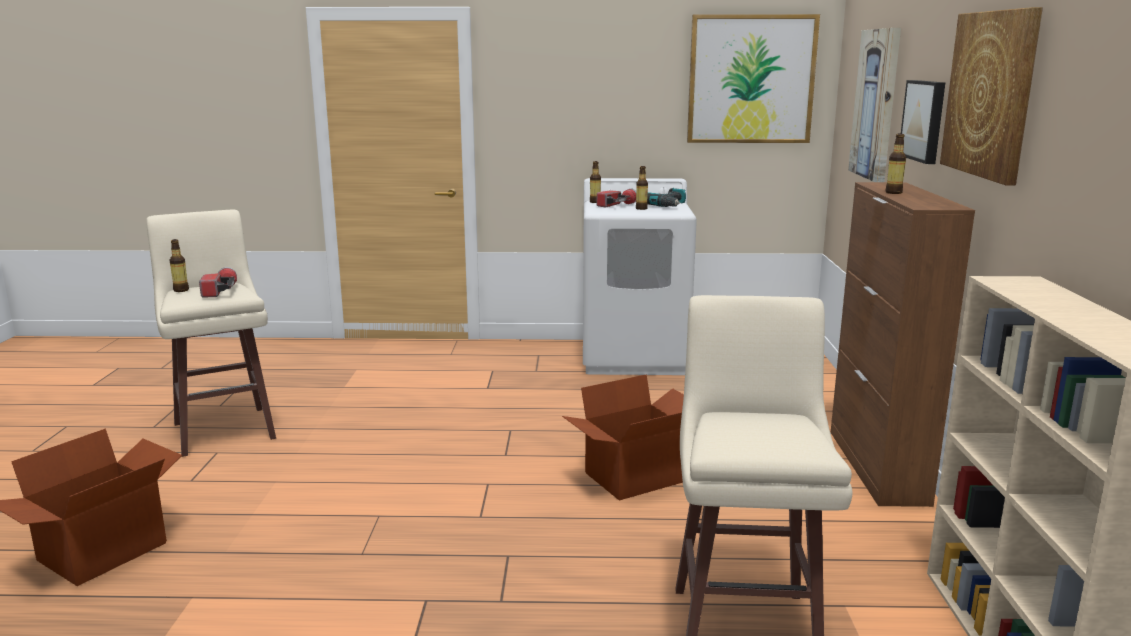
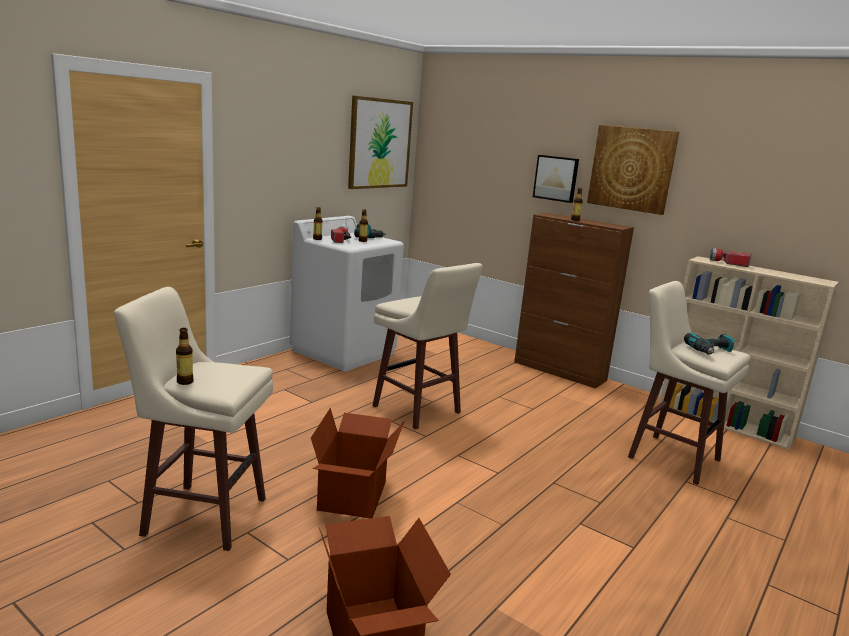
camera: 55 degrees left, 0 degrees up
flashlight [199,267,237,298] -> flashlight moved to [710,248,751,267]
cardboard box [562,374,684,500] -> cardboard box moved to [311,408,405,518]
picture [848,28,901,182] -> none
none -> beige stool [372,263,483,429]
none -> power drill [684,333,735,355]

